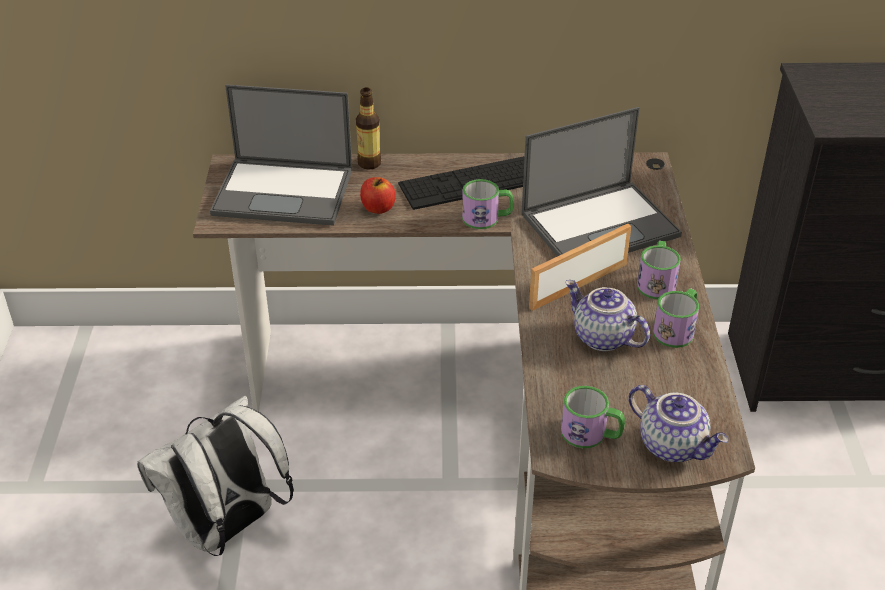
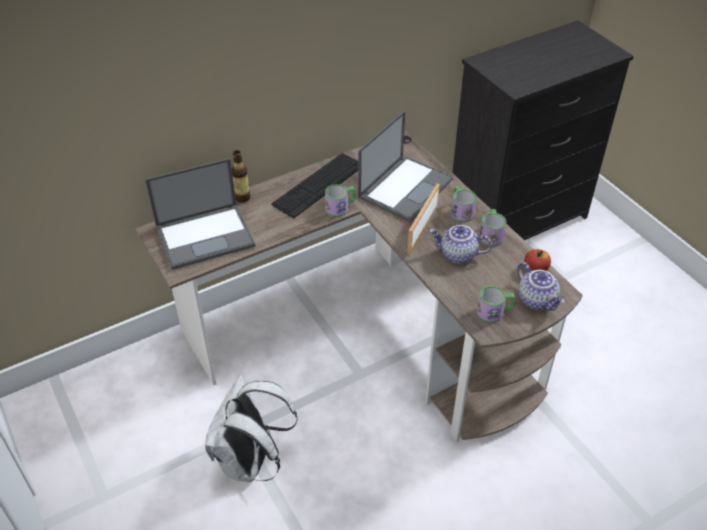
camera: 30 degrees left, 5 degrees up
apple [360,177,396,214] -> apple moved to [524,249,551,271]
teapot [629,385,728,462] -> teapot turned 45 degrees clockwise [517,262,565,311]

